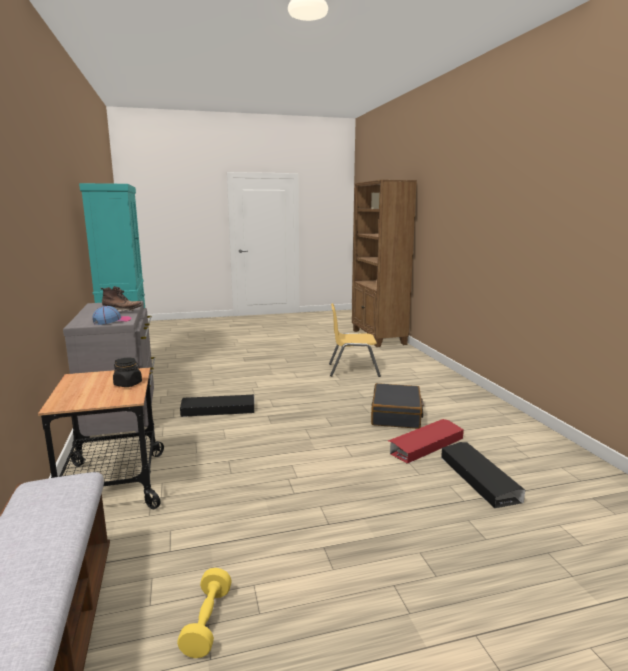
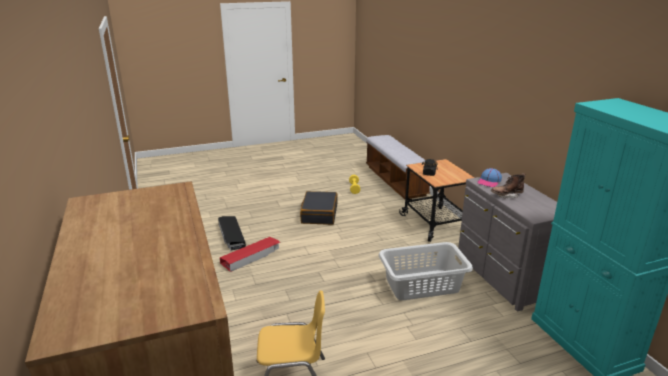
camera: 175 degrees right, 10 degrees up
black storage box [180,395,254,417] -> grey laundry basket [379,242,473,300]
black suitcase [371,383,424,429] -> black suitcase moved to [300,191,338,225]

